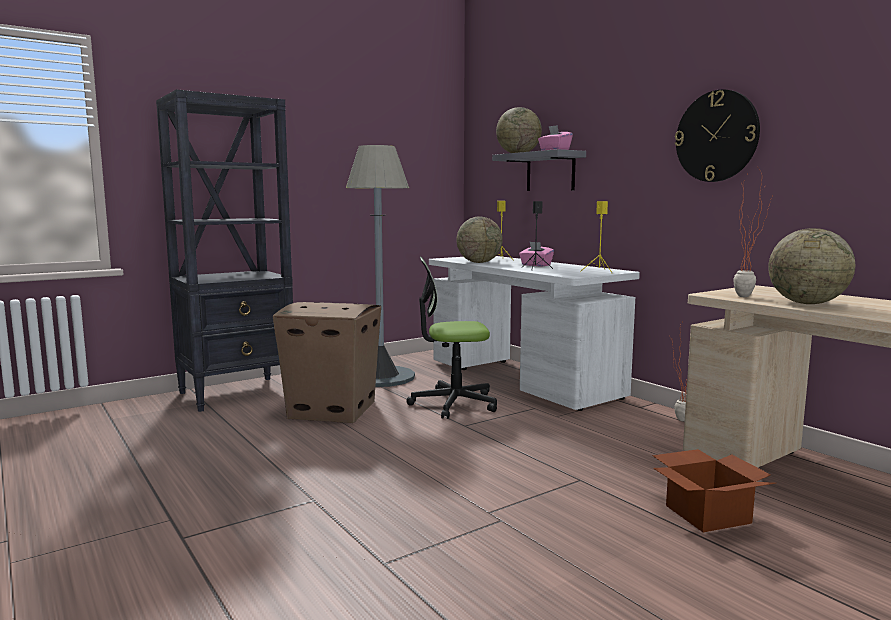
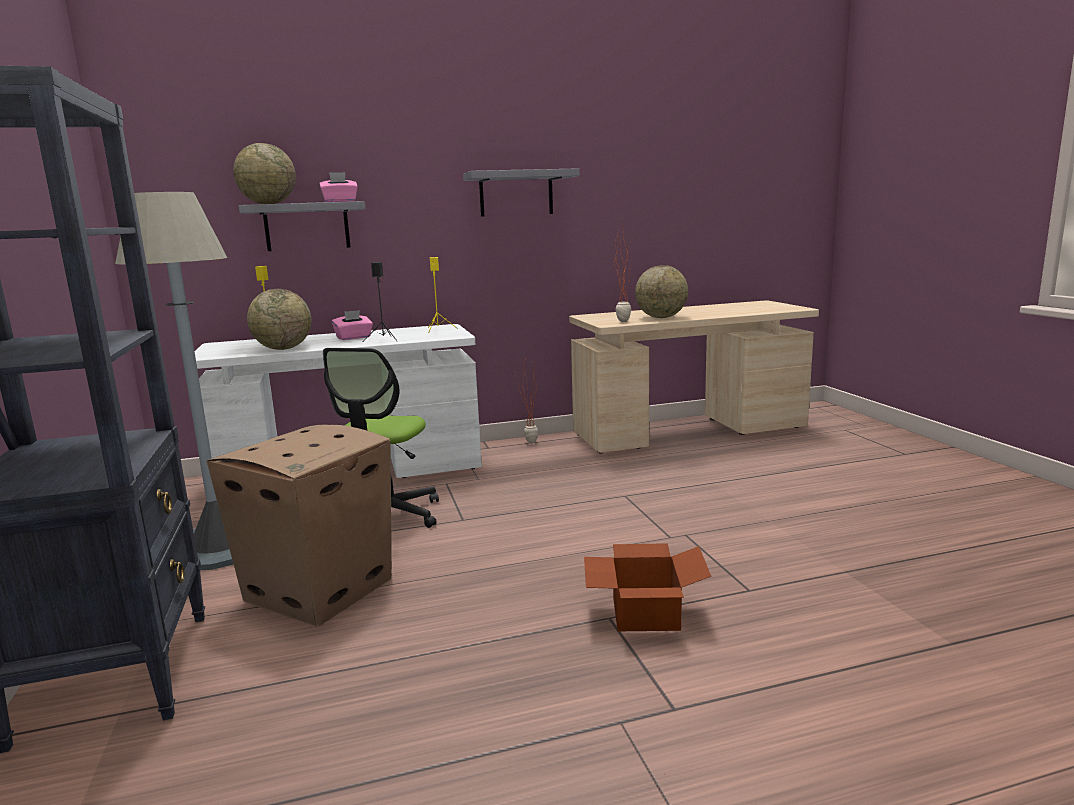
camera: 70 degrees left, 5 degrees up
cardboard box [652,449,776,532] -> cardboard box moved to [584,543,712,631]
wall clock [675,89,760,182] -> grey shelf [463,168,580,217]

